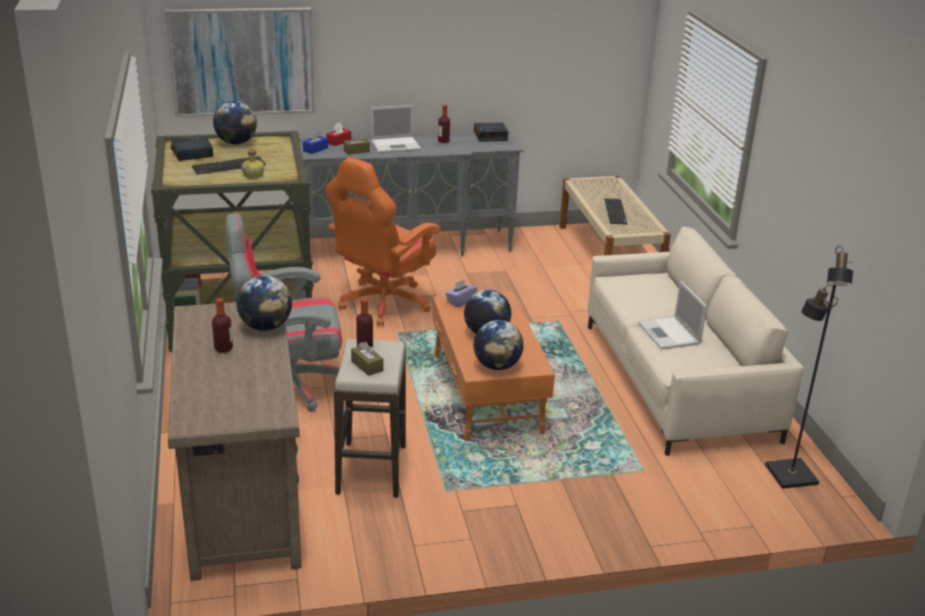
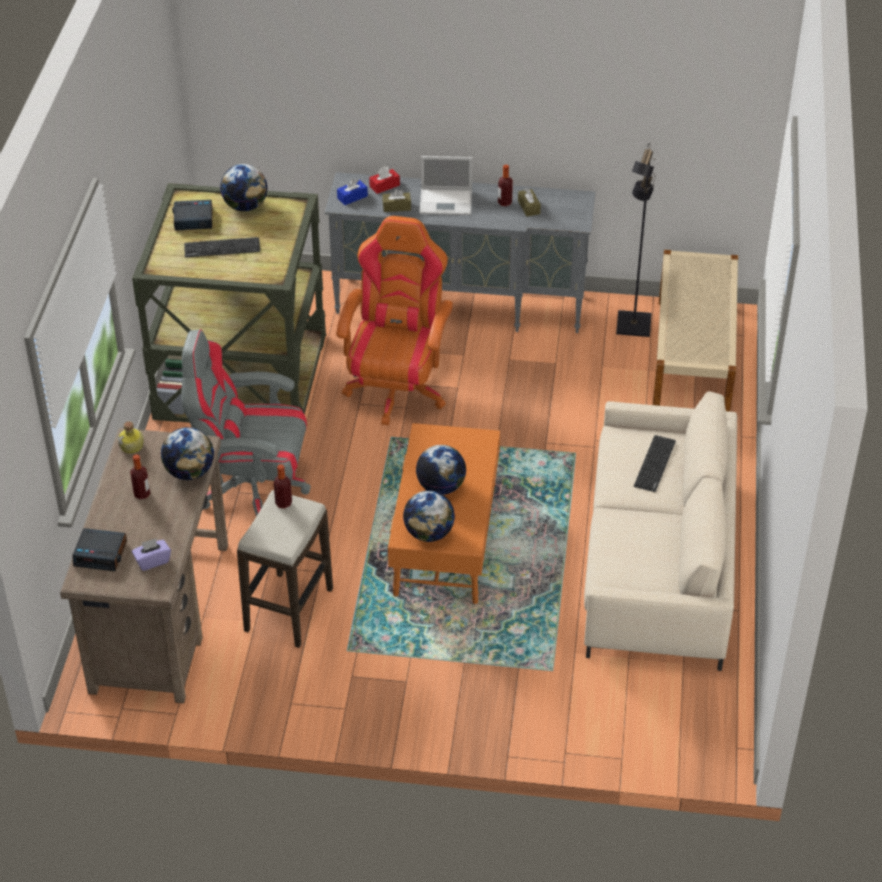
camera: 20 degrees right, 15 degrees up
picture [165,7,314,117] -> none
bottle [242,149,264,179] -> bottle moved to [117,421,144,454]
orange office chair [326,157,441,326] -> orange office chair turned 135 degrees clockwise [336,216,453,425]
brown tissue box [351,342,384,376] -> brown tissue box moved to [518,188,541,217]
purple tissue box [445,280,477,307] -> purple tissue box moved to [132,538,171,571]
alarm clock [474,123,508,142] -> alarm clock moved to [72,528,127,571]
keyboard [604,198,627,224] -> keyboard moved to [634,435,676,492]
laptop [638,281,707,350] -> none
black floor lamp [765,246,853,489] -> black floor lamp moved to [616,143,656,337]

